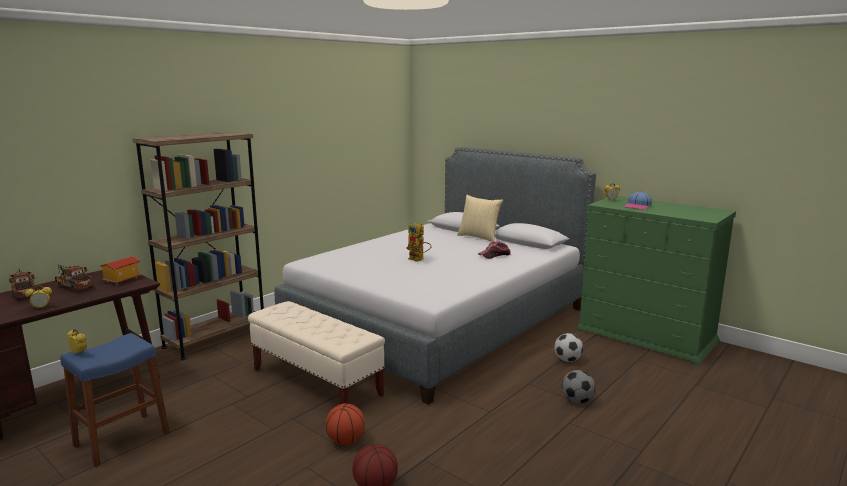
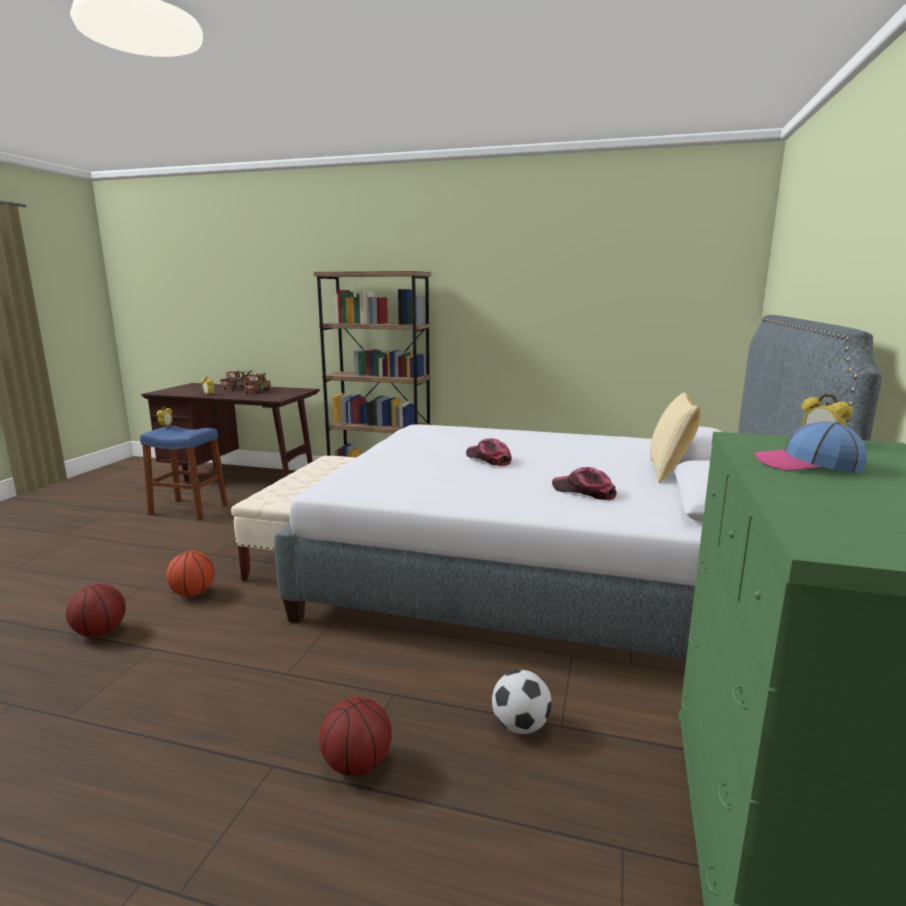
camera: 65 degrees right, 0 degrees up
toy house [100,256,141,285] -> none
toy robot [406,223,431,262] -> cap [466,438,512,466]
football [562,370,595,403] -> basketball [319,697,392,776]

